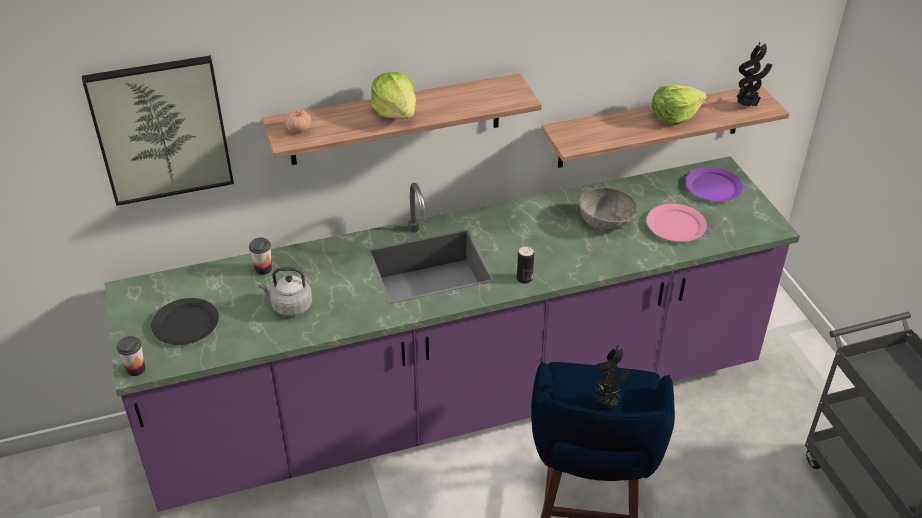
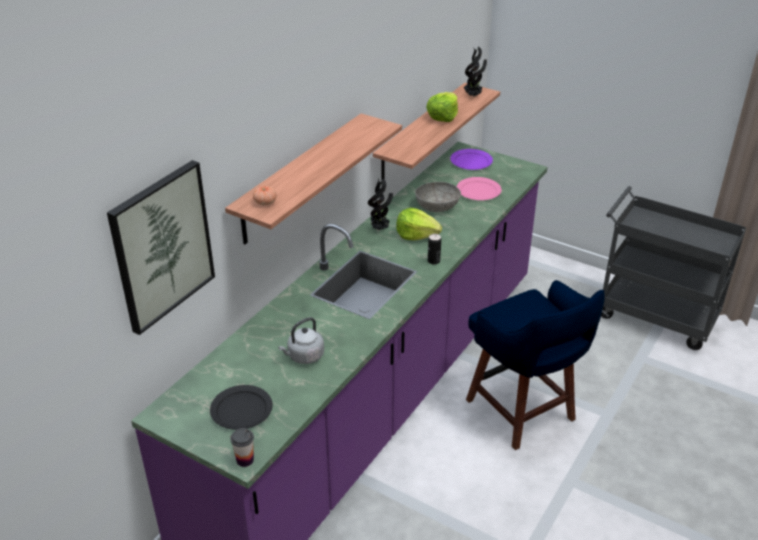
camera: 40 degrees left, 5 degrees down
cup [249,237,272,275] -> none
lettuce [370,72,416,119] -> lettuce moved to [396,208,442,240]
potted plant [596,345,629,406] -> potted plant moved to [368,178,393,230]

